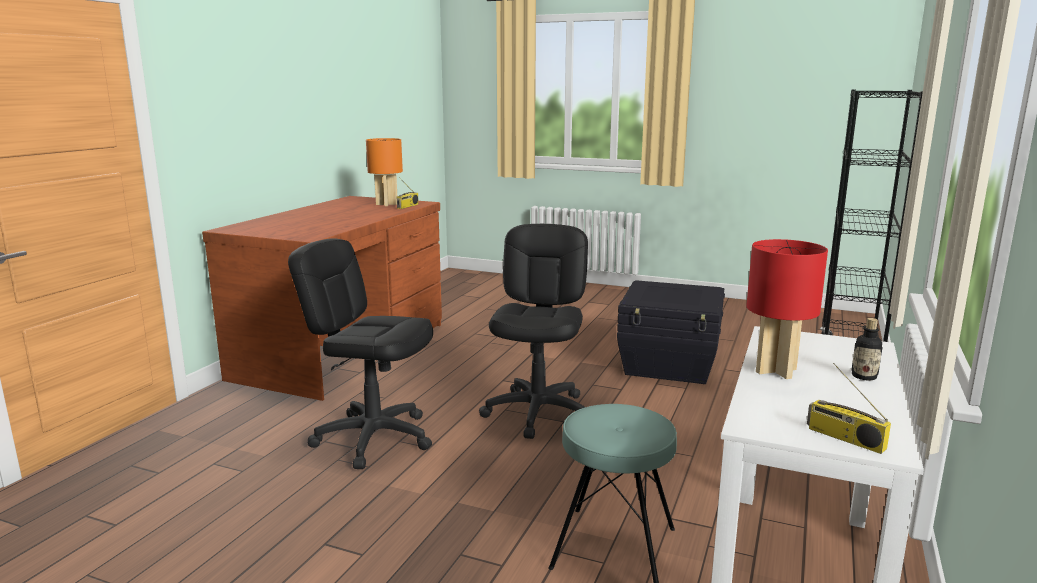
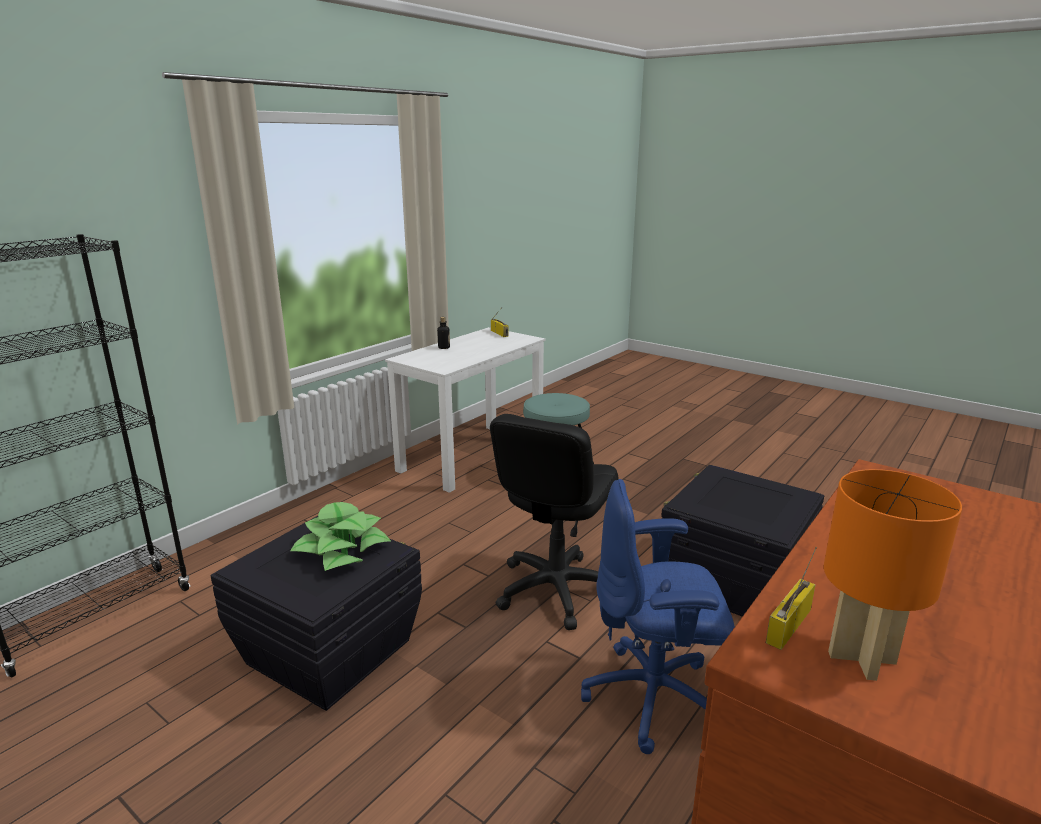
camera: 165 degrees left, 5 degrees up
black office chair [288,238,433,469] -> black storage box [661,465,824,617]
red table lamp [747,239,828,379] -> none
none -> potted plant [290,502,391,571]
none -> blue office chair [581,479,735,754]

